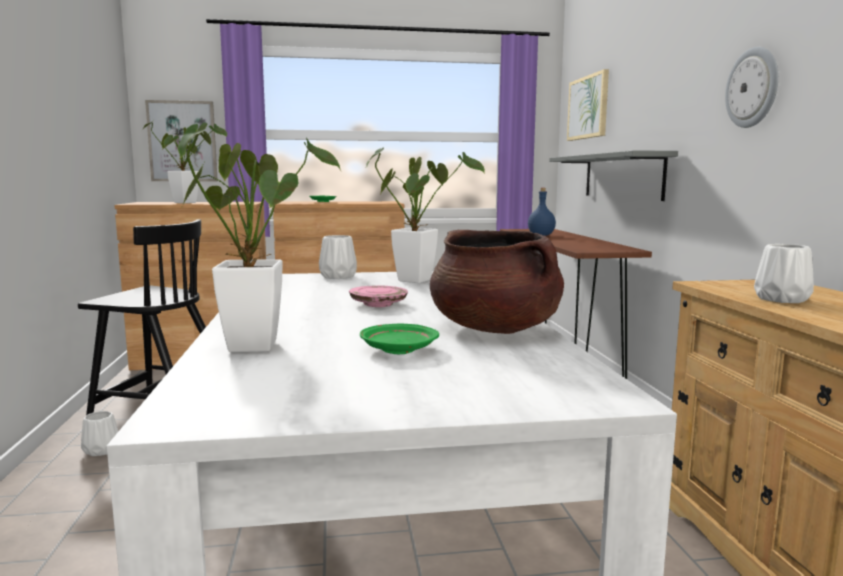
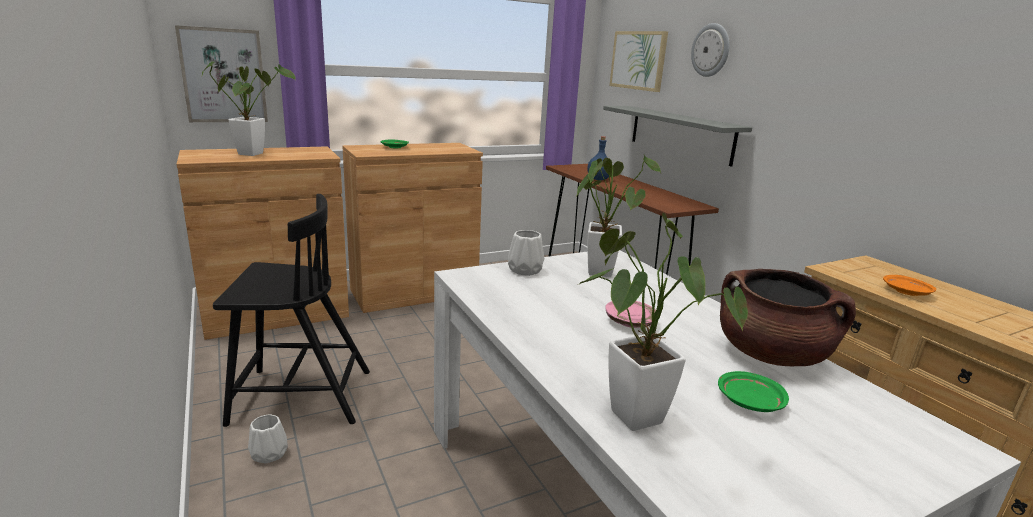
camera: 20 degrees left, 10 degrees up
wall clock [725,47,779,128] -> wall clock moved to [691,23,730,77]
white vase [754,244,814,303] -> orange plate [883,275,936,296]

